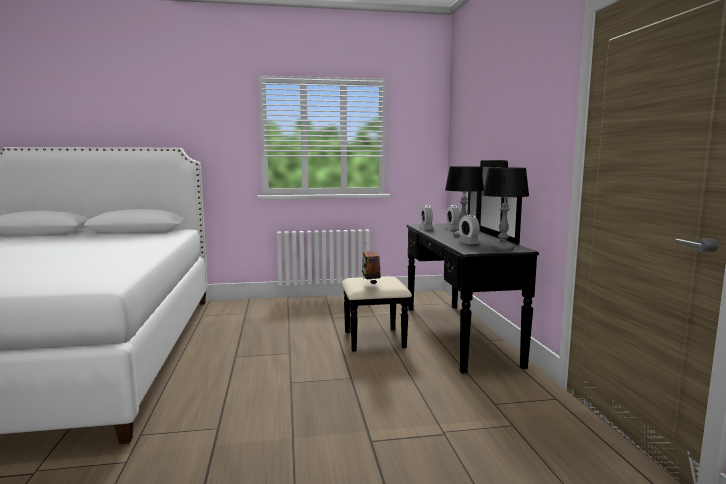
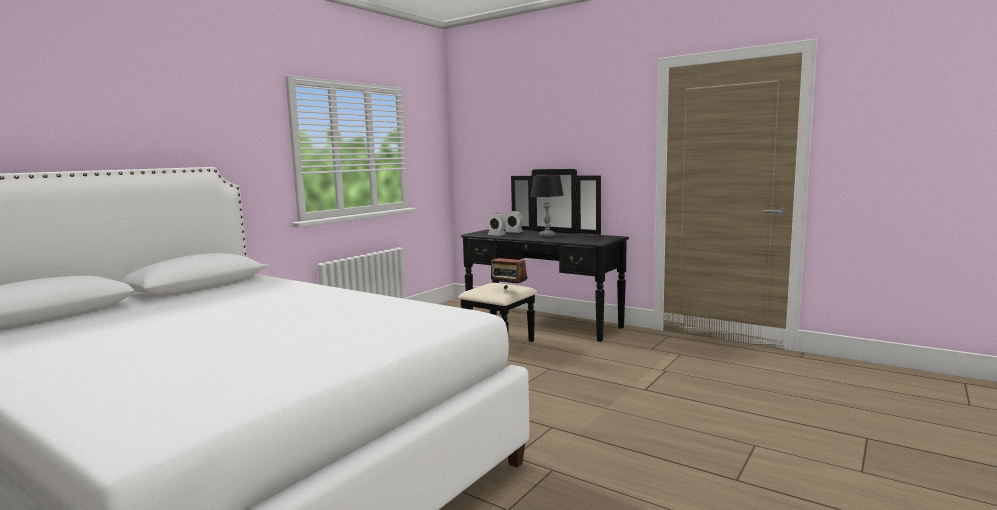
camera: 45 degrees left, 0 degrees up
alarm clock [458,214,480,244] -> none
table lamp [482,167,529,251] -> none

